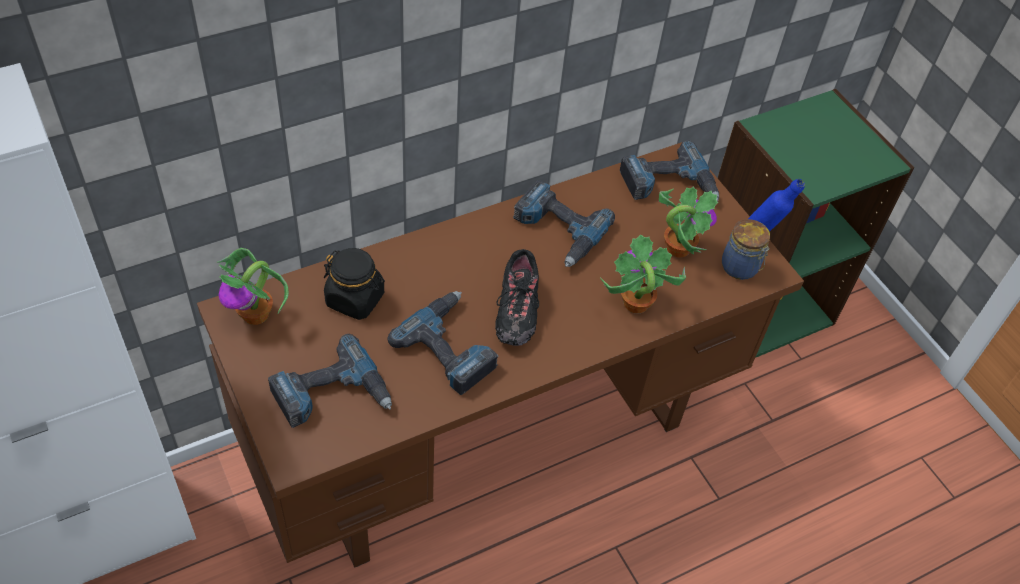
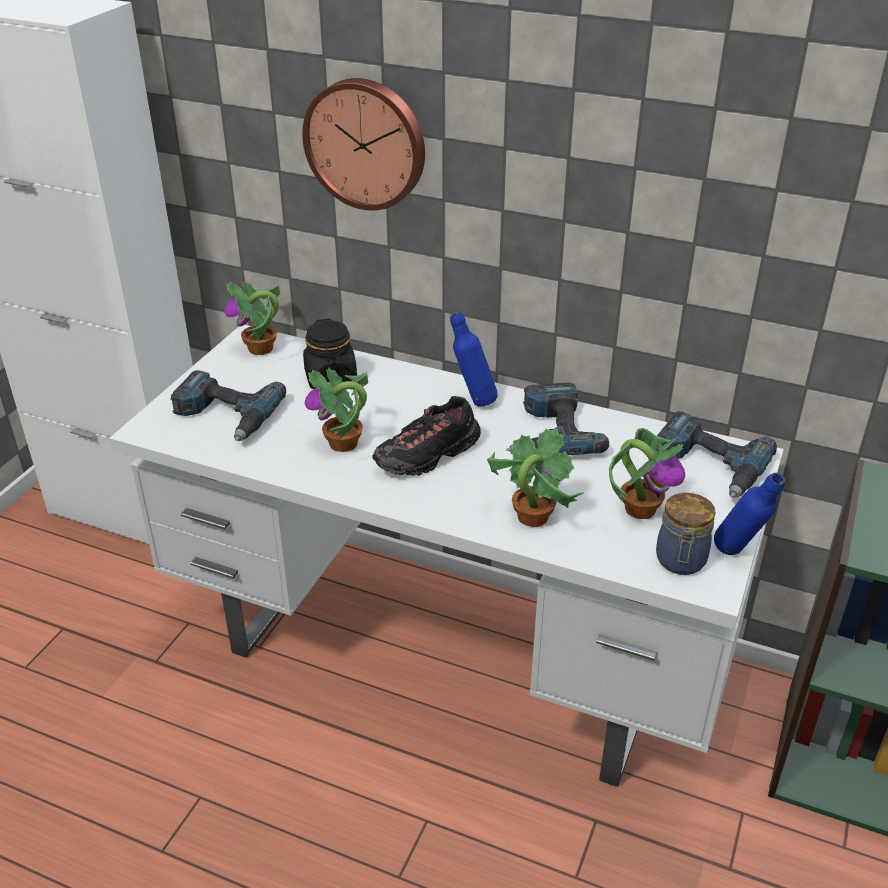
camera: 55 degrees right, 15 degrees down
brown desk [197,142,804,567] -> white desk [109,325,784,787]
power drill [387,291,499,395] -> potted plant [305,368,368,452]
none -> wall clock [302,78,425,211]
none -> blue bottle [450,311,498,406]

